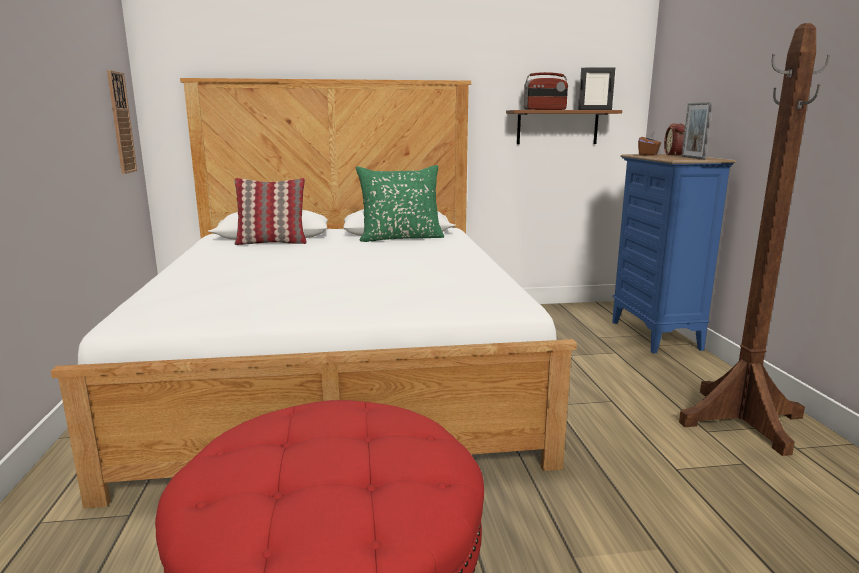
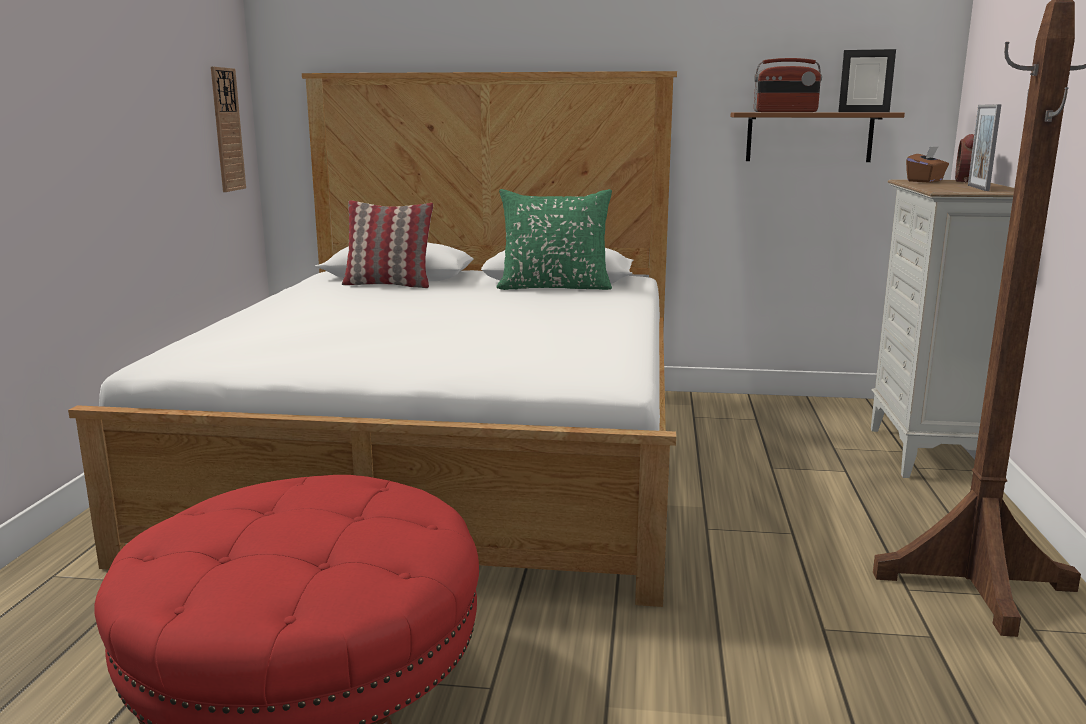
camera: 15 degrees right, 0 degrees up
blue dresser [612,154,736,353] -> white dresser [871,179,1014,478]

